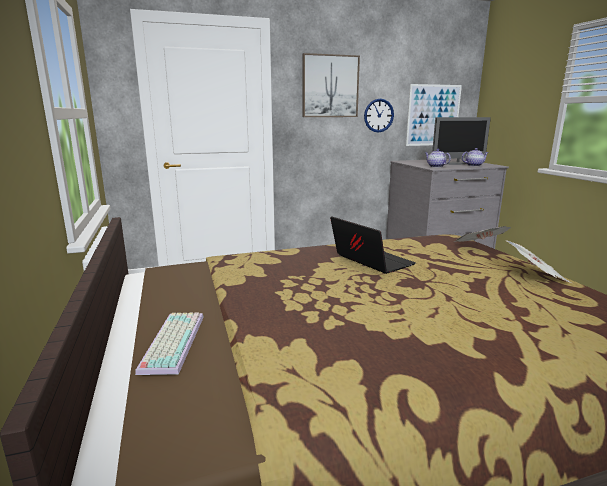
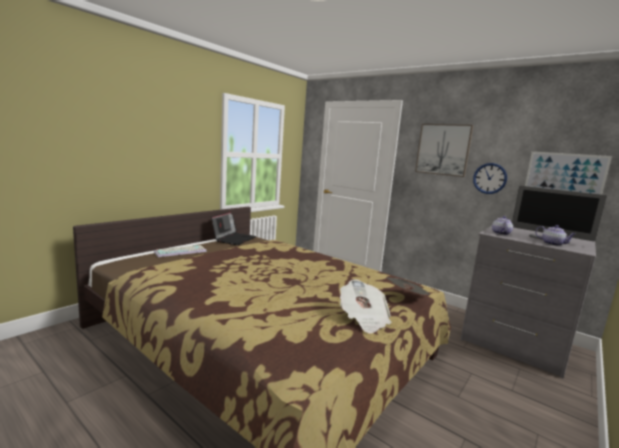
camera: 55 degrees right, 5 degrees down
laptop [330,216,416,274] -> laptop moved to [211,212,256,245]

